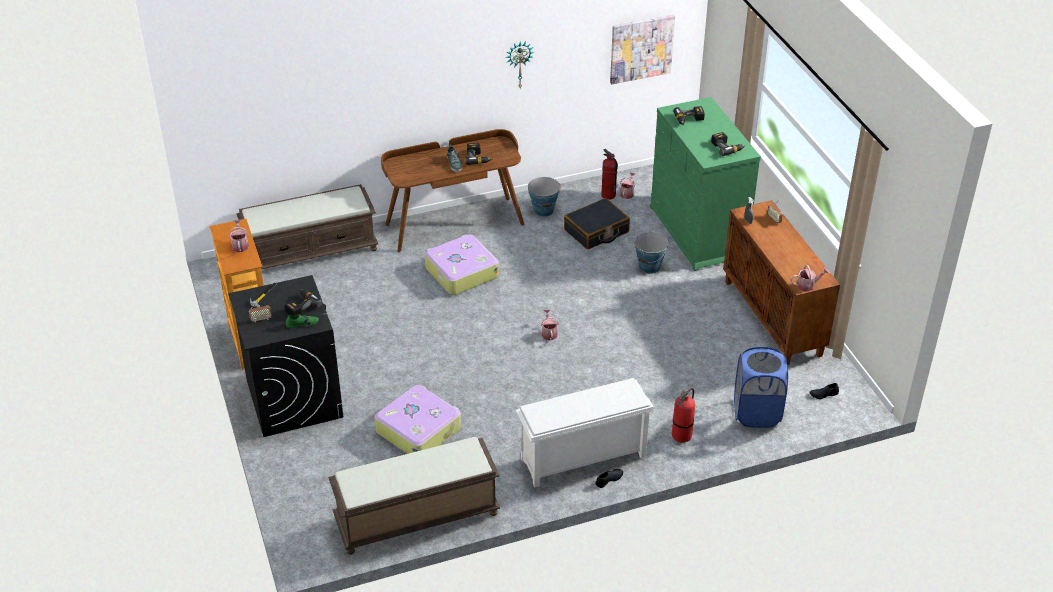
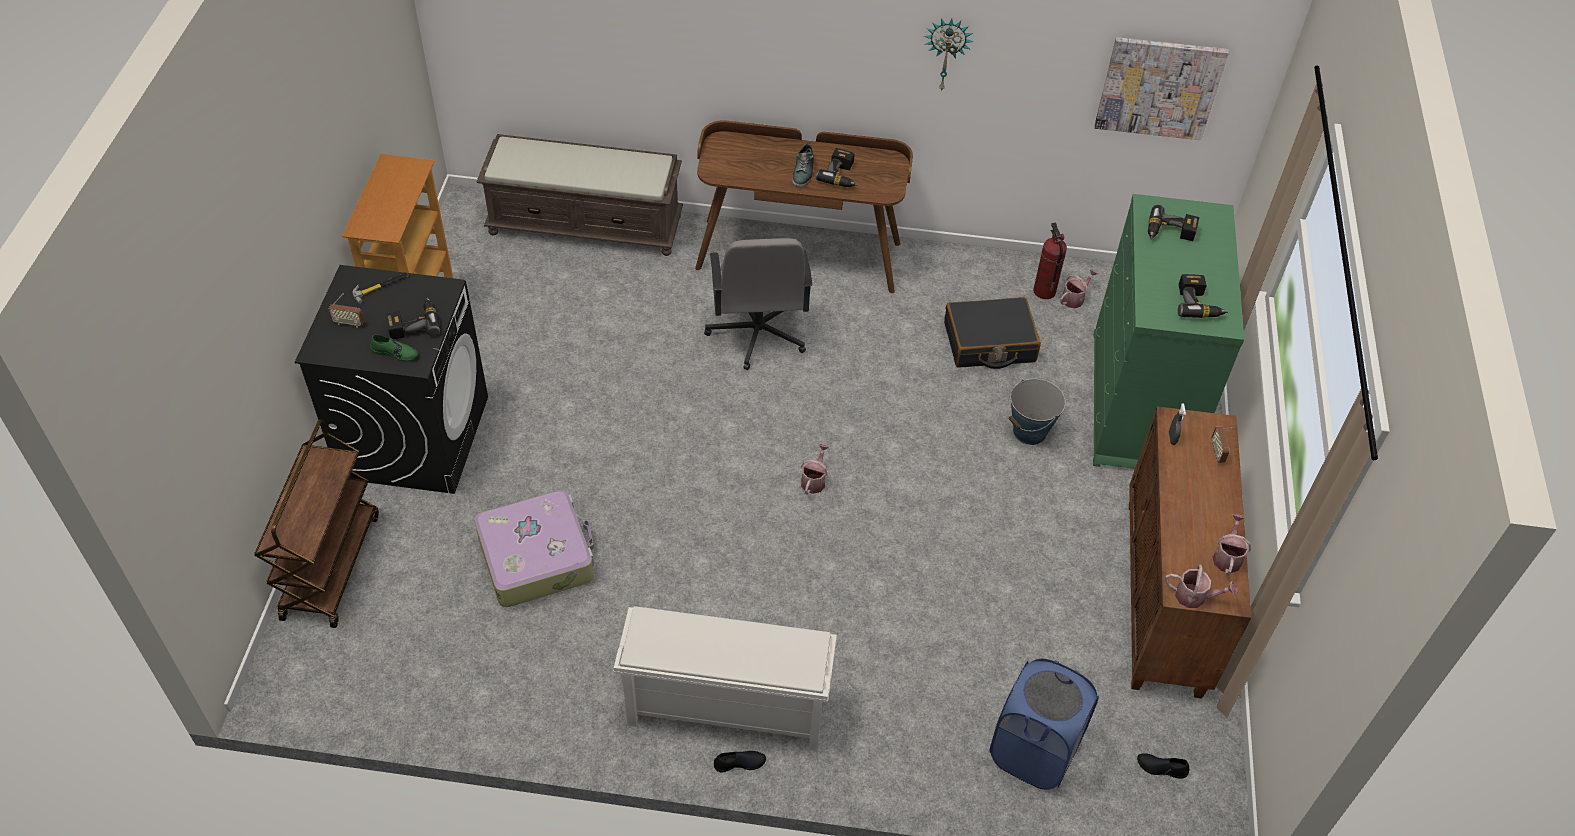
camera: 25 degrees right, 10 degrees up
watering can [229,220,249,252] -> watering can moved to [1213,514,1251,575]
brown bench [328,437,500,555] -> none
suitcase [425,234,499,295] -> grey office chair [704,238,812,370]
bucket [528,177,561,217] -> none
fire extinguisher [672,388,695,443] -> none
none -> brown cart [254,419,379,628]

